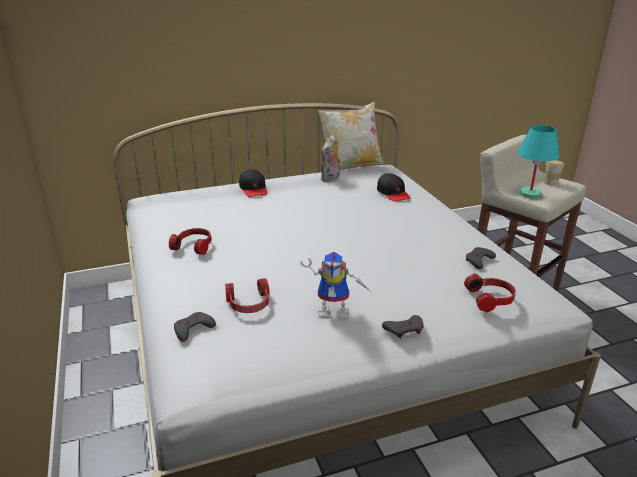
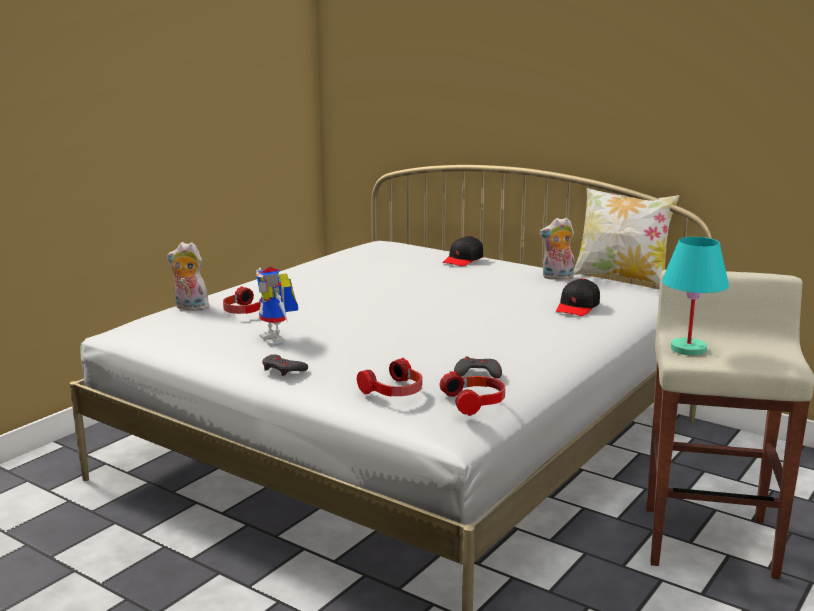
camera: 55 degrees right, 10 degrees down
headphones [169,228,212,255] -> headphones moved to [439,371,505,416]
grey game controller [174,312,216,342] -> plush toy [167,242,209,311]
cup [544,160,564,186] -> none

